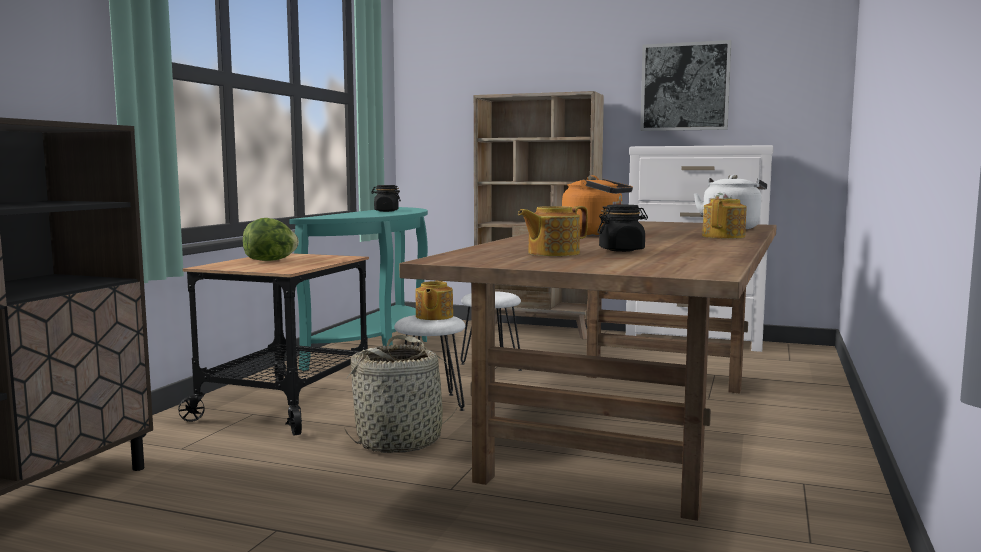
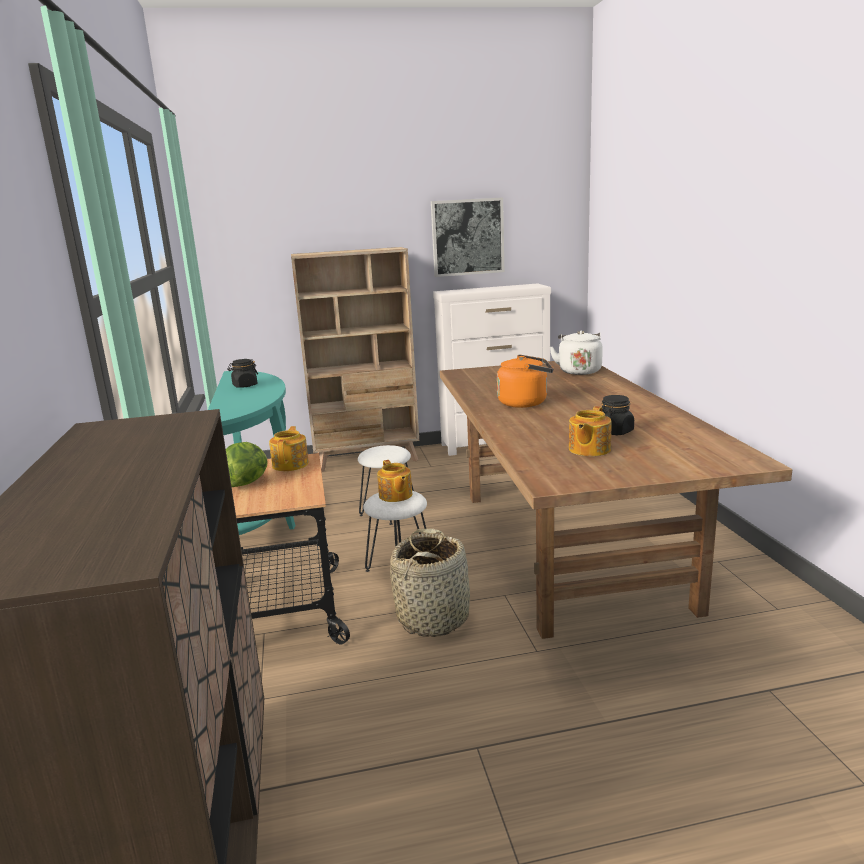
camera: 30 degrees left, 10 degrees up
teapot [702,199,746,239] -> teapot moved to [269,426,309,471]

